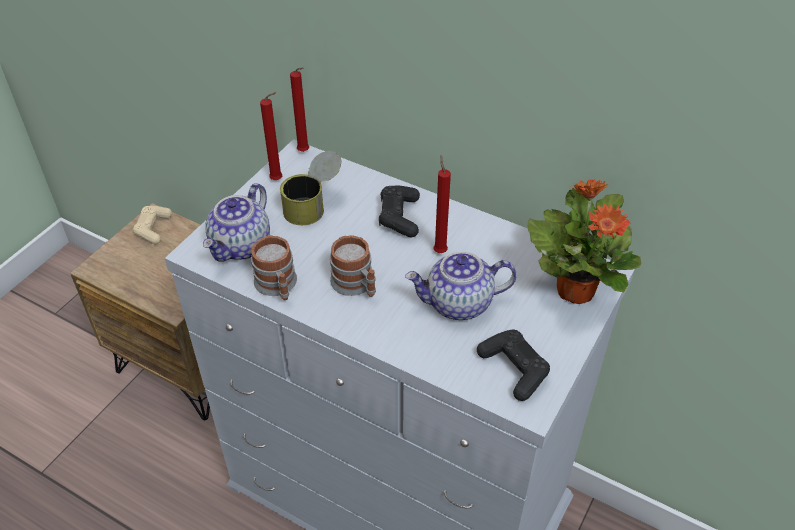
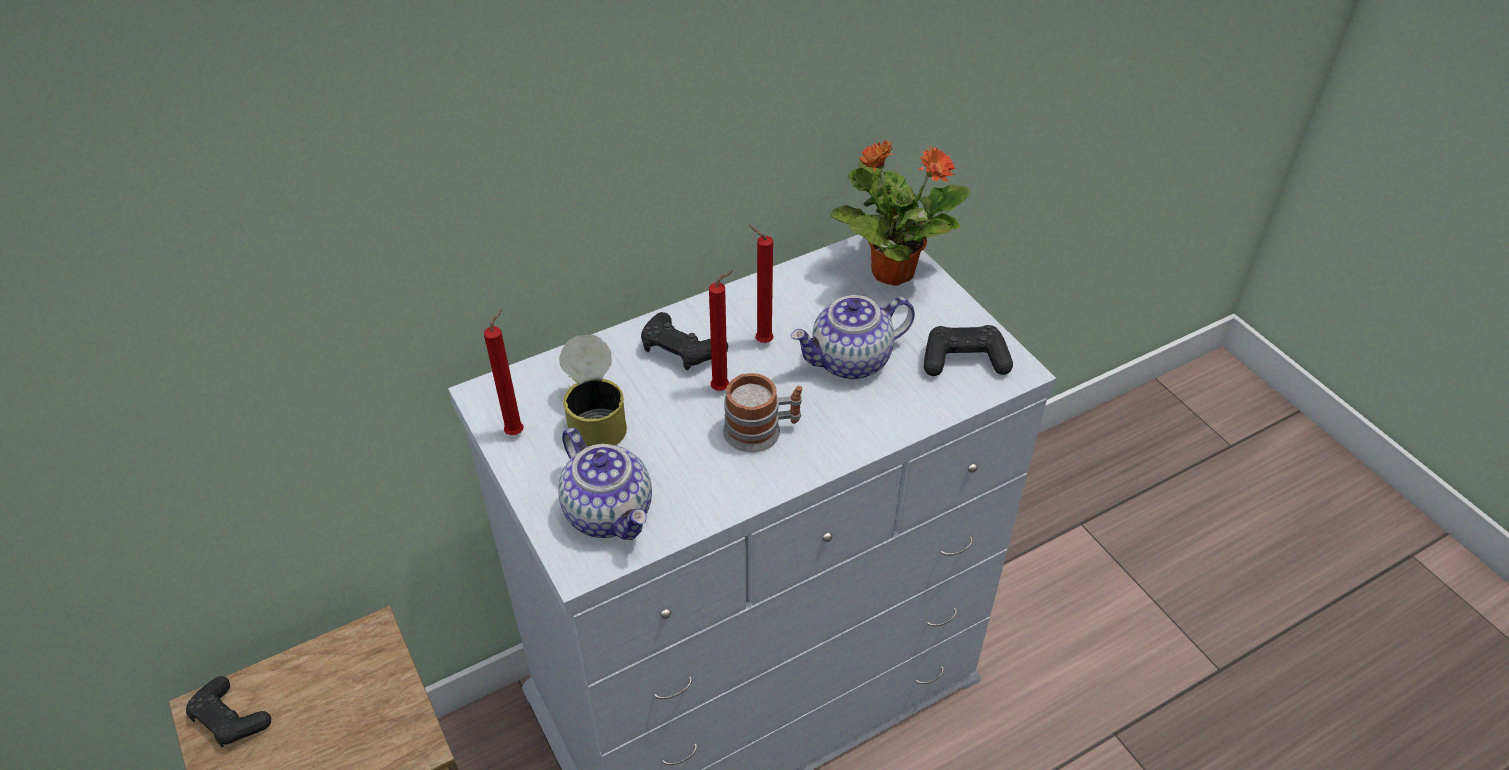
camera: 60 degrees left, 0 degrees up
beige game controller [132,206,172,244] -> black game controller [186,676,271,748]
mug [251,235,297,300] -> none
red candle [290,67,309,152] -> red candle moved to [709,270,733,391]
teapot [405,251,517,320] -> teapot turned 45 degrees clockwise [790,295,915,379]

